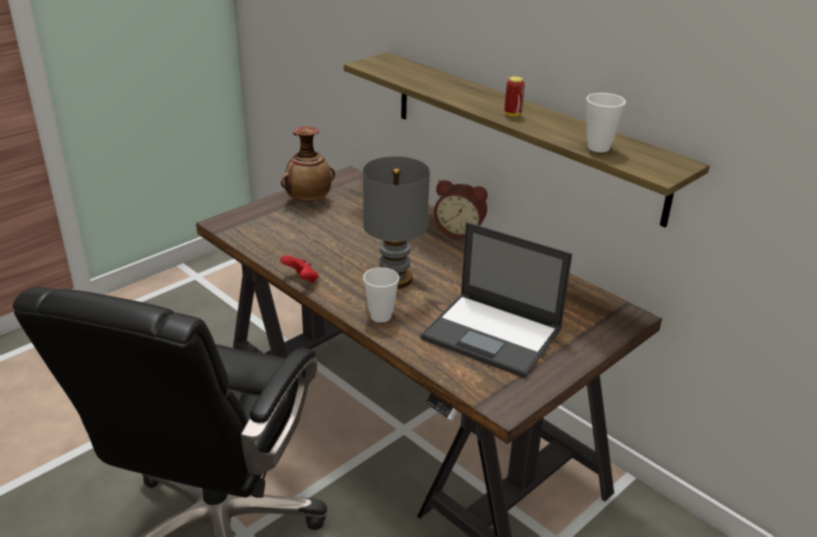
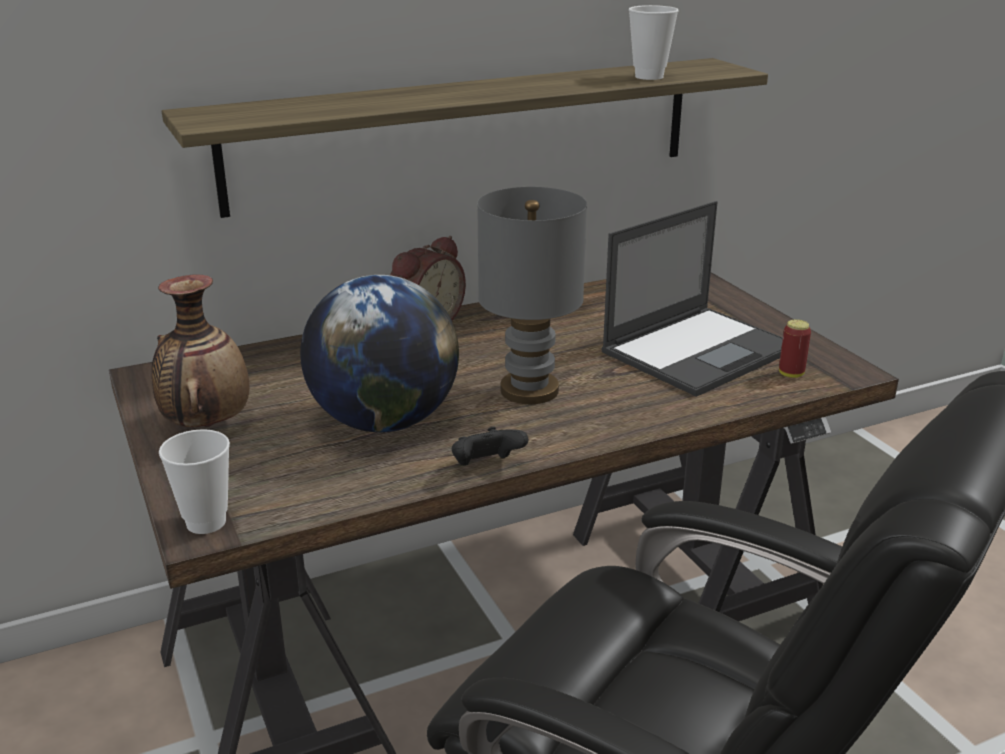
camera: 70 degrees left, 5 degrees down
red game controller [281,255,318,283] -> black game controller [452,427,528,466]
cup [363,267,399,323] -> cup moved to [159,429,230,534]
can [504,76,525,117] -> can moved to [779,319,811,378]
none -> globe [300,275,459,432]

